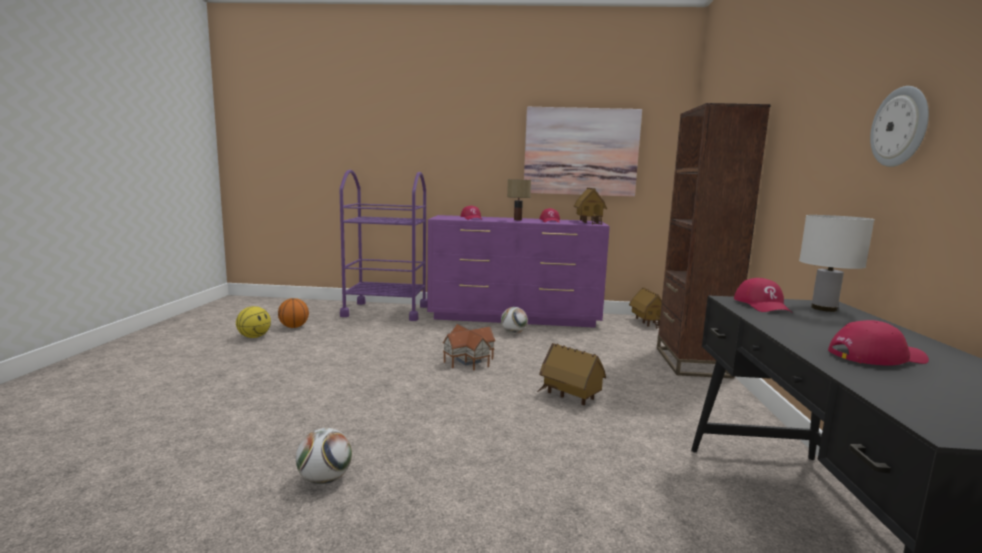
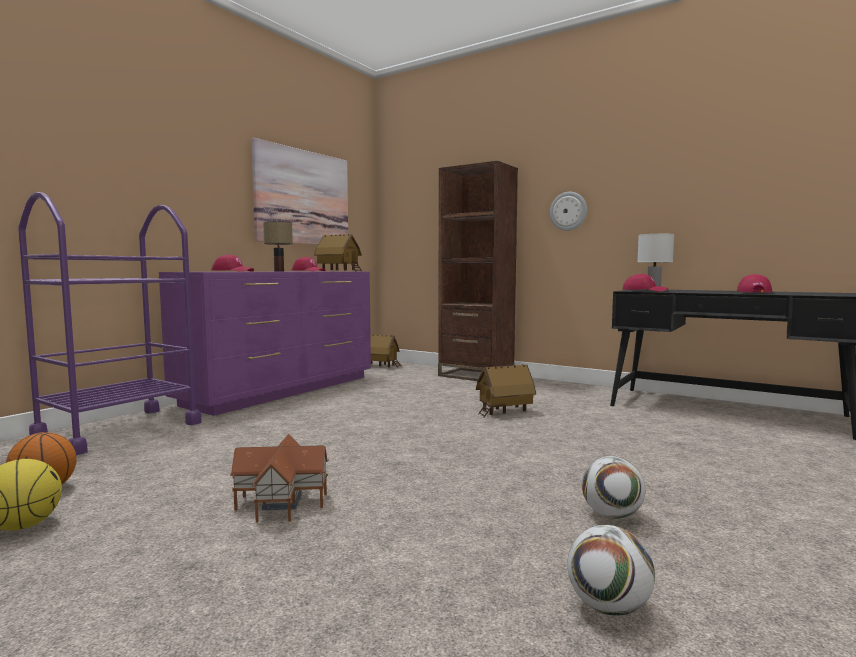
camera: 60 degrees left, 5 degrees down
toy house [442,324,496,370] -> toy house moved to [230,434,329,522]
football [501,307,528,334] -> football moved to [567,525,655,616]
wall clock [870,86,929,167] -> wall clock moved to [550,192,587,231]

